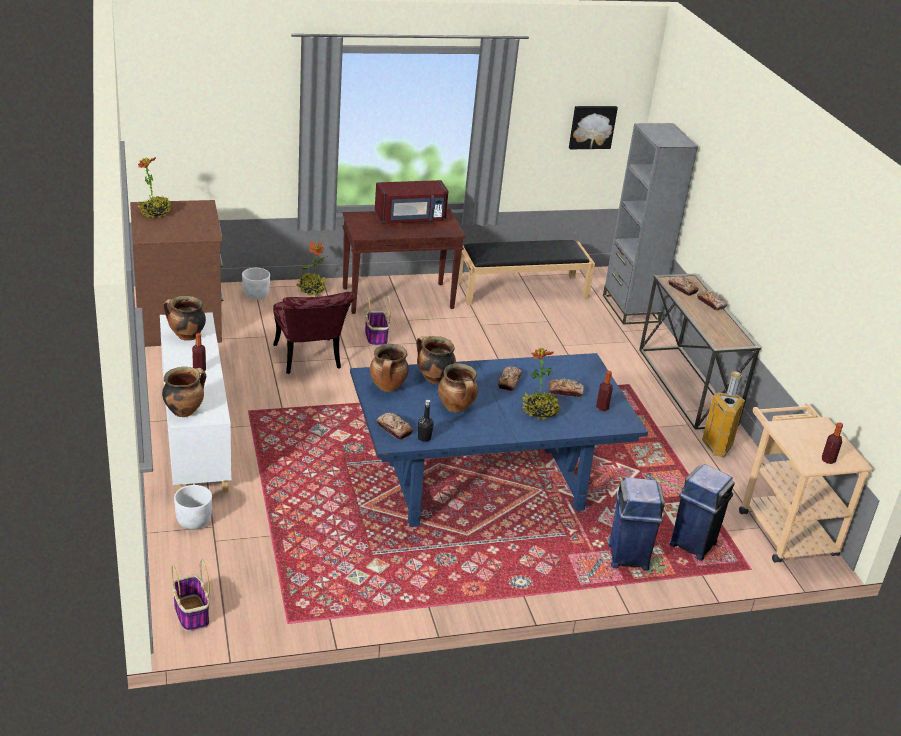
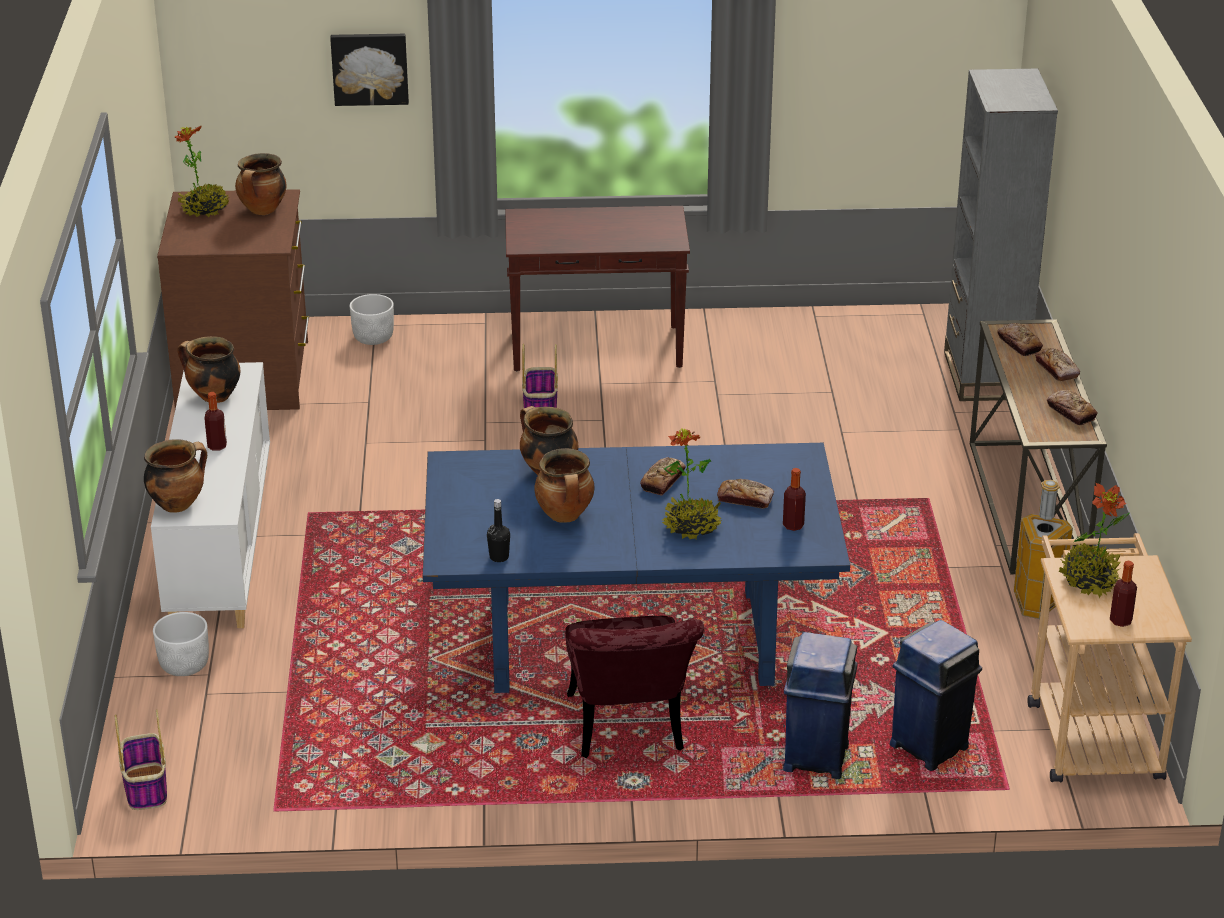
camera: 15 degrees right, 0 degrees up
red chair [273,292,355,374] -> red chair moved to [565,616,704,758]
potted plant [297,241,327,297] -> potted plant moved to [1059,483,1129,599]
cooking pot [370,344,409,392] -> cooking pot moved to [235,153,286,215]
red microwave [375,180,448,224] -> none
bread [376,413,413,440] -> bread moved to [1047,390,1098,425]
black bench [458,240,595,305] -> none
picture [569,106,618,149] -> picture moved to [330,34,409,106]

